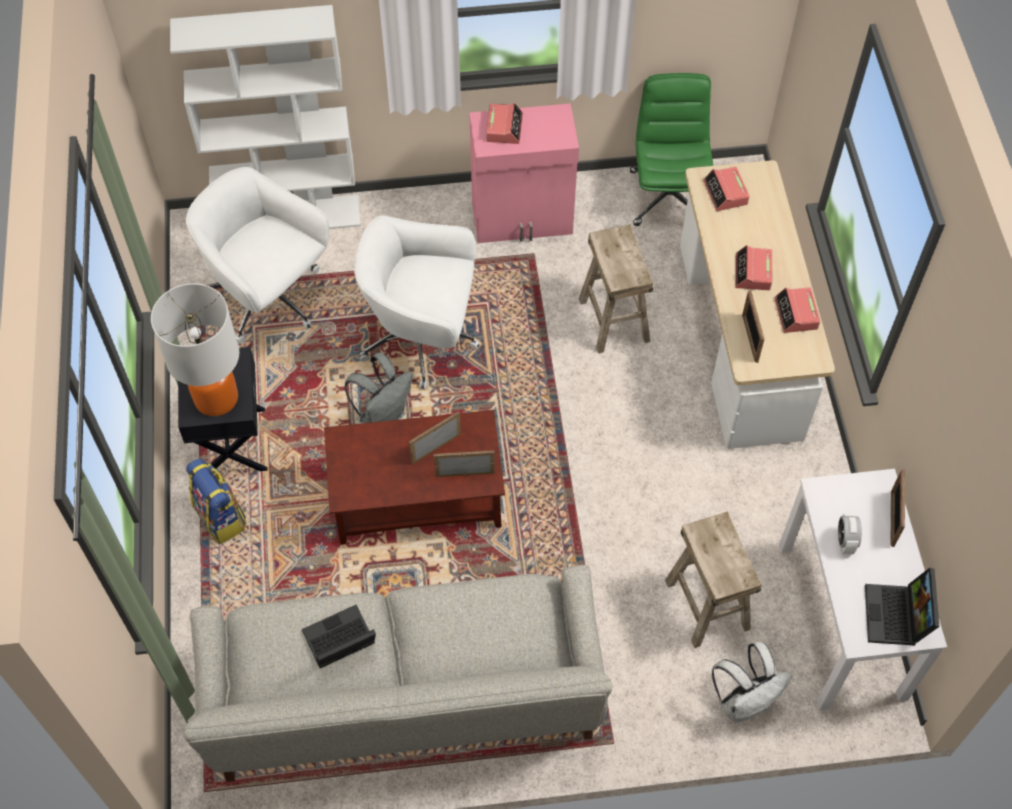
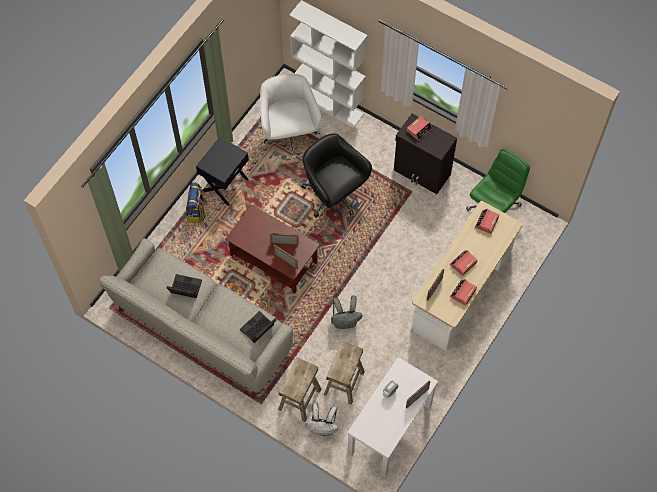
camera: 40 degrees right, 5 degrees up
table lamp [151,283,240,416] -> none
grey backpack [344,353,412,423] -> grey backpack moved to [331,295,363,329]
white office chair [354,215,480,390] -> black office chair [301,133,372,218]
pink cabinet [469,103,579,243] -> black cabinet [394,113,457,194]
beige stool [579,224,653,354] -> beige stool moved to [278,358,321,422]
laptop [865,568,939,646] -> laptop moved to [240,311,277,343]

